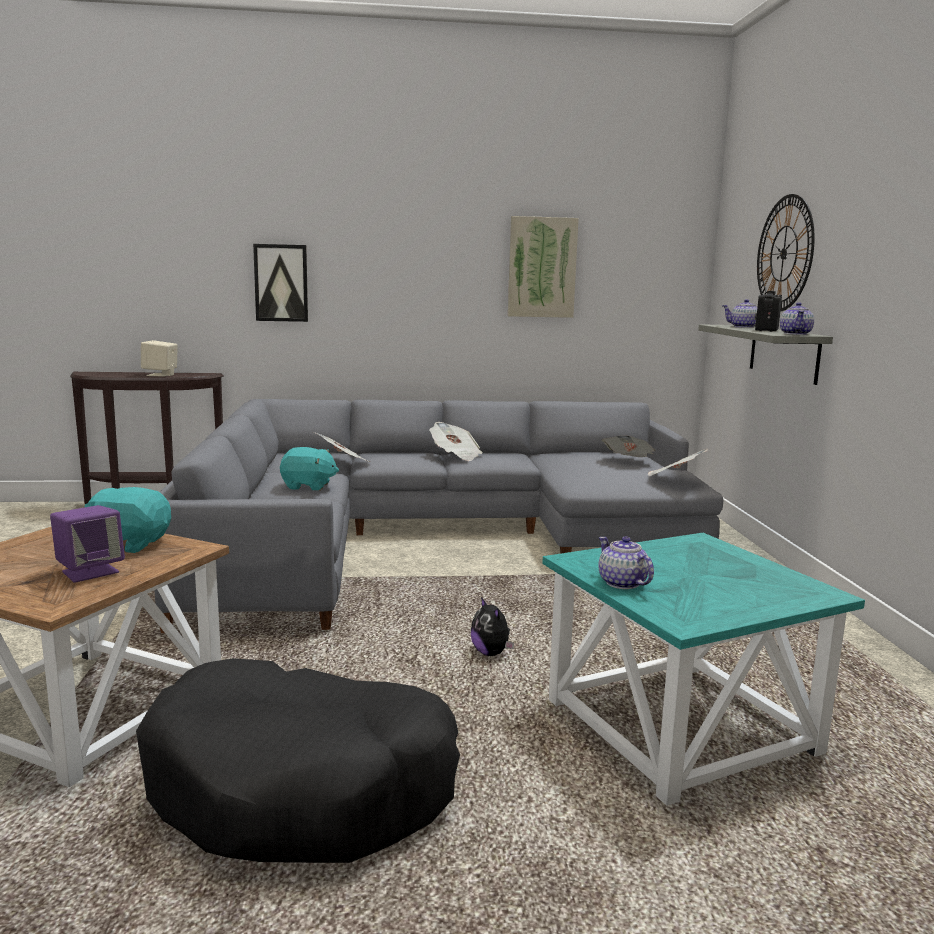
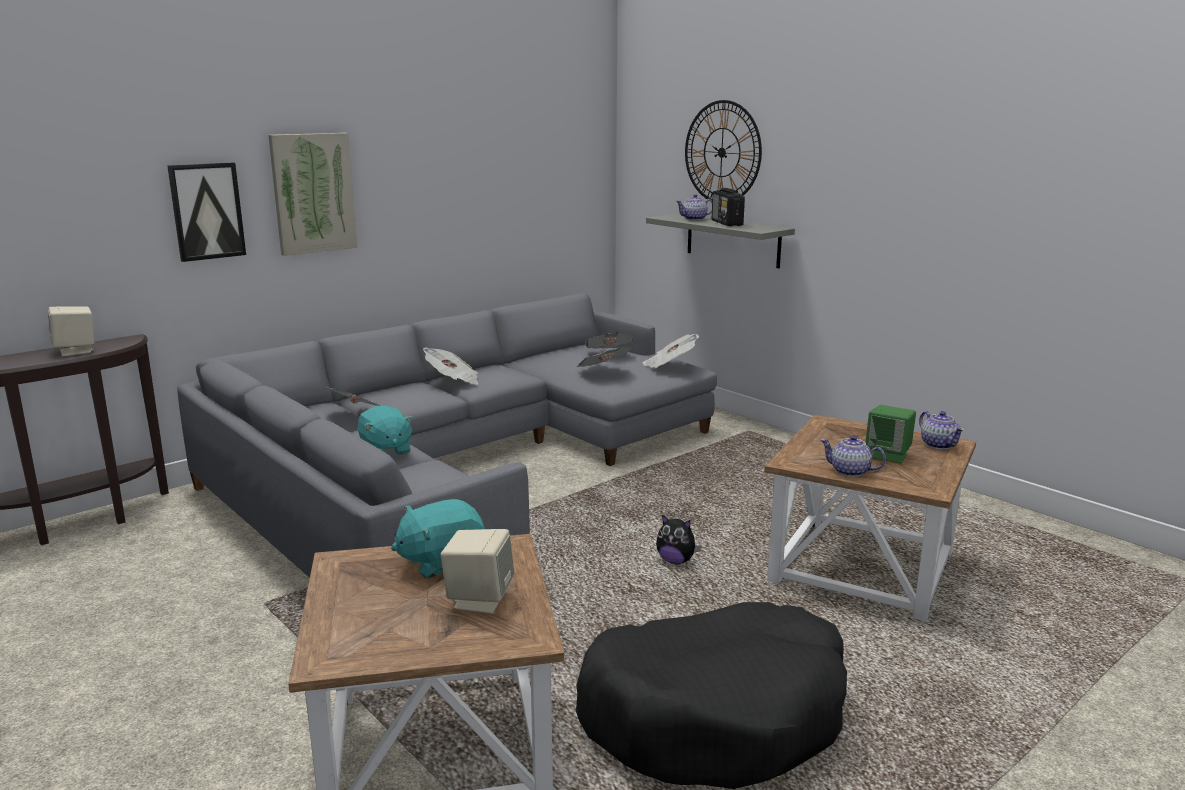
camera: 35 degrees left, 5 degrees up
purple speaker [50,505,125,583] -> beige speaker [441,529,514,614]
turquoise plush toy [280,447,339,490] -> turquoise plush toy turned 90 degrees clockwise [357,406,414,455]
picture [508,216,579,318] -> picture moved to [268,133,357,256]
turquoise side table [542,533,865,805] -> brown side table [764,415,976,622]
teapot [780,302,814,335] -> teapot moved to [919,411,965,450]
none -> newspaper [577,347,631,367]
none -> green speaker [865,405,916,463]

